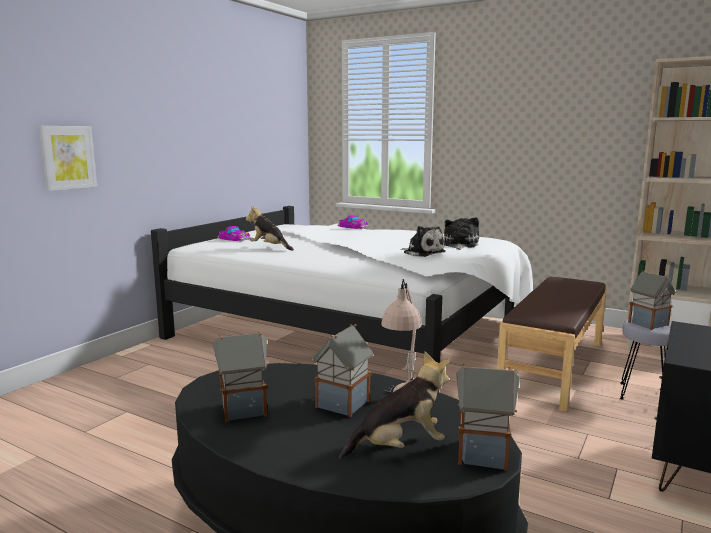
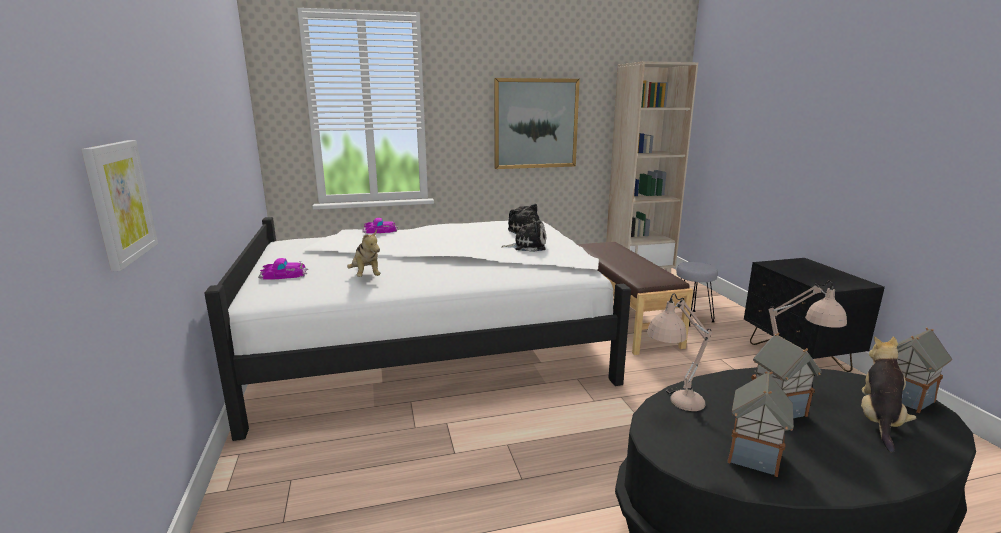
camera: 45 degrees left, 5 degrees up
plush toy [246,206,294,251] -> plush toy turned 105 degrees counterclockwise [347,230,380,277]
toy house [628,270,676,330] -> none
none -> picture [494,78,580,169]
none -> beige table lamp [647,293,712,411]

